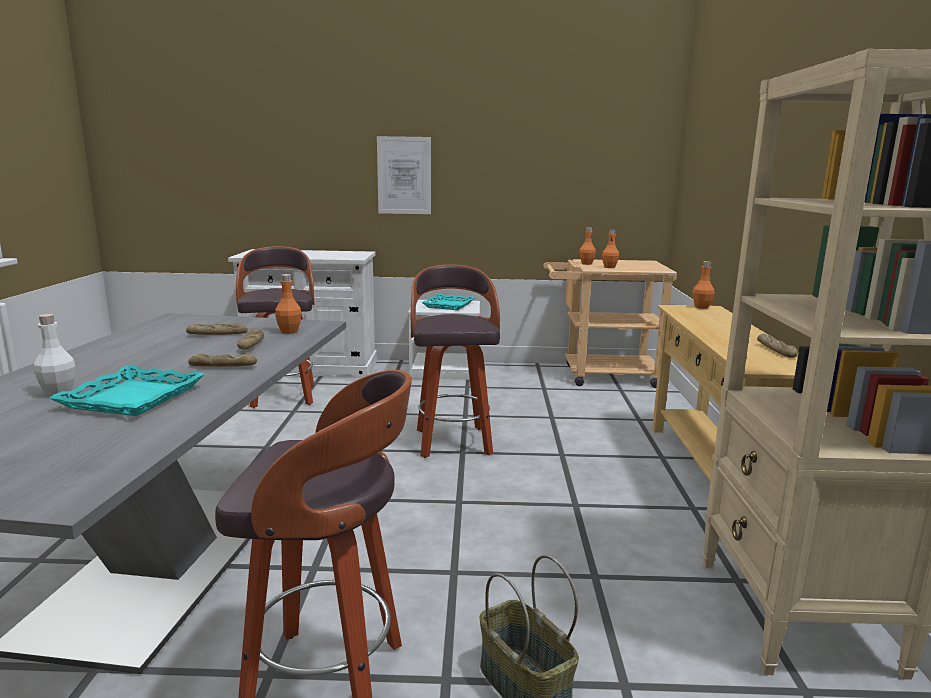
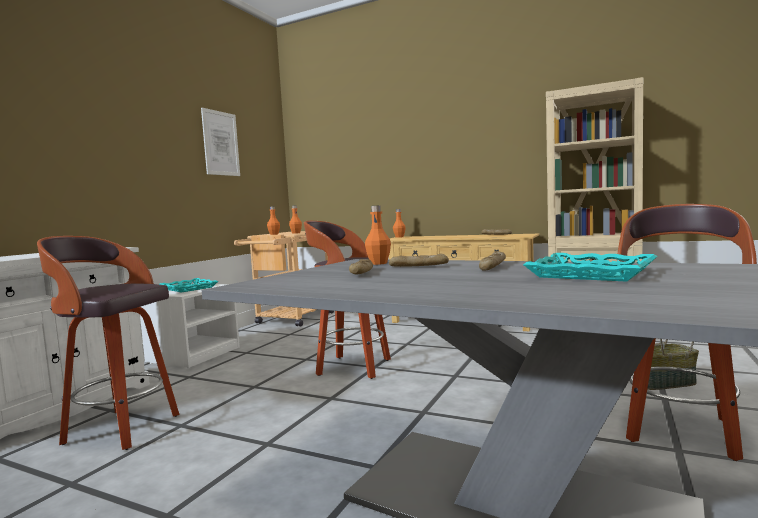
camera: 65 degrees left, 10 degrees down
white bottle [34,314,75,396] -> none
picture [377,136,431,214] -> picture moved to [201,108,240,176]

